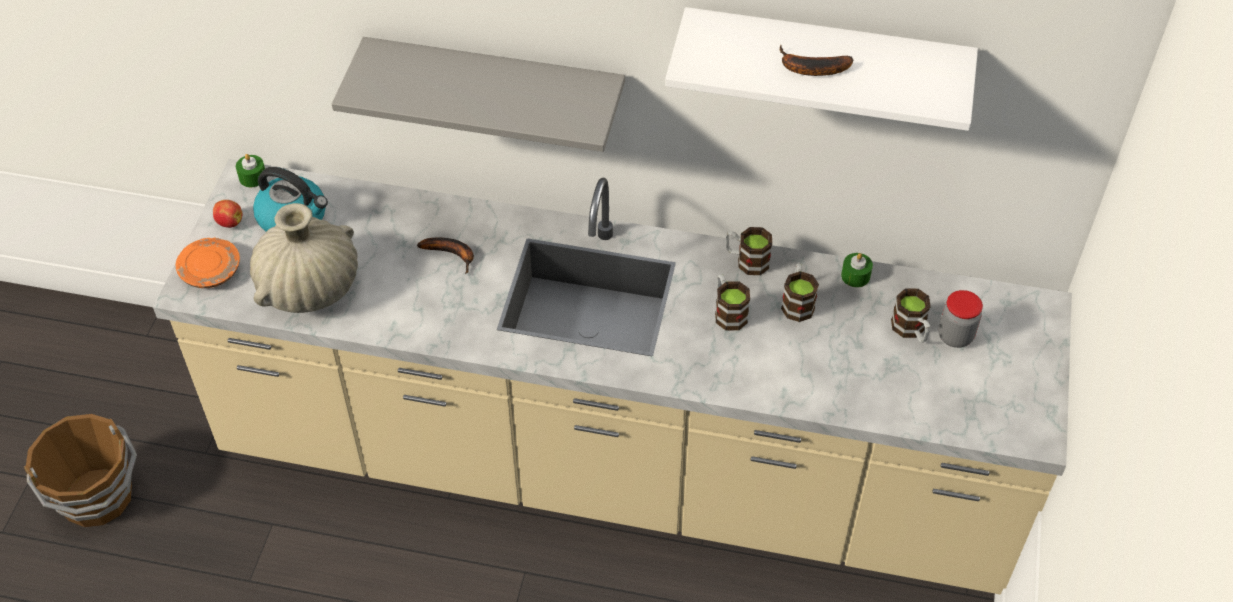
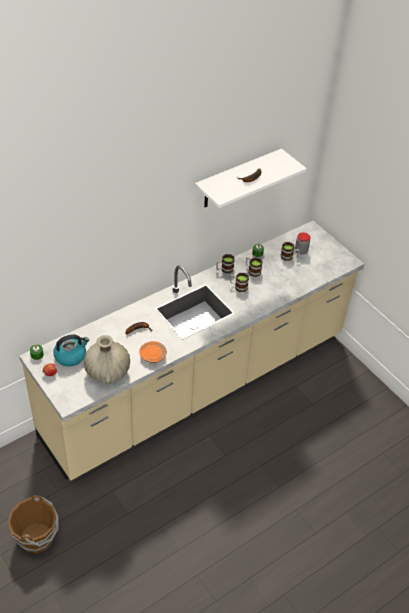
camera: 50 degrees left, 5 degrees down
orange plate [176,238,240,288] -> orange plate moved to [139,341,167,363]
grey shelf [332,37,625,152] -> none

